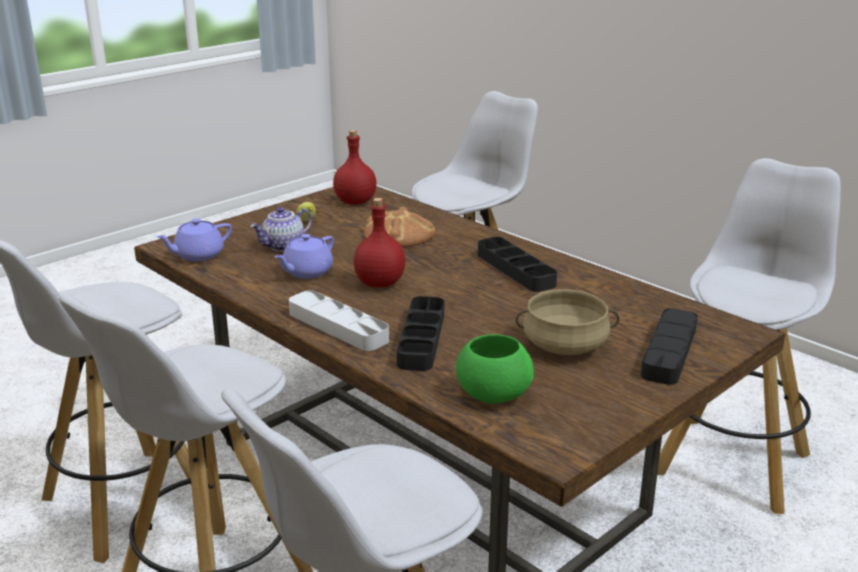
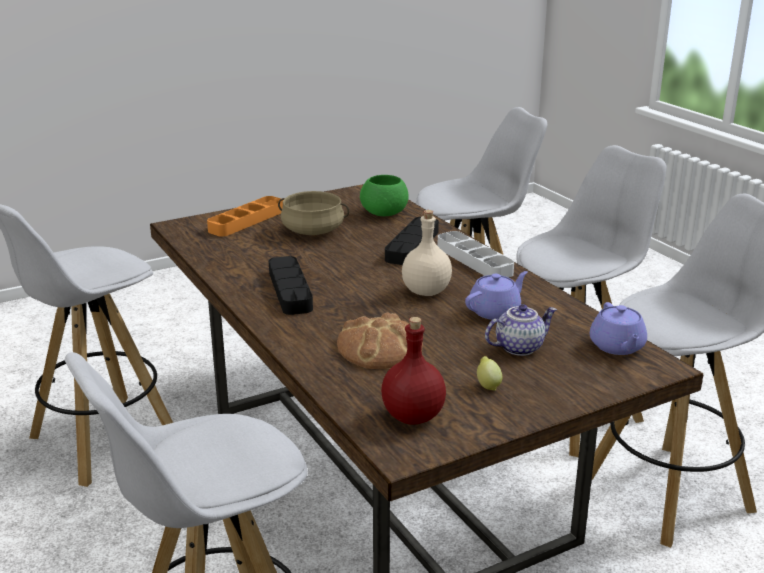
camera: 165 degrees left, 0 degrees up
purple teapot [156,219,232,262] -> purple teapot turned 105 degrees clockwise [590,302,647,355]
red bottle [354,198,406,287] -> beige bottle [402,210,452,296]
black tray [641,308,698,385] -> orange tray [207,196,283,237]

